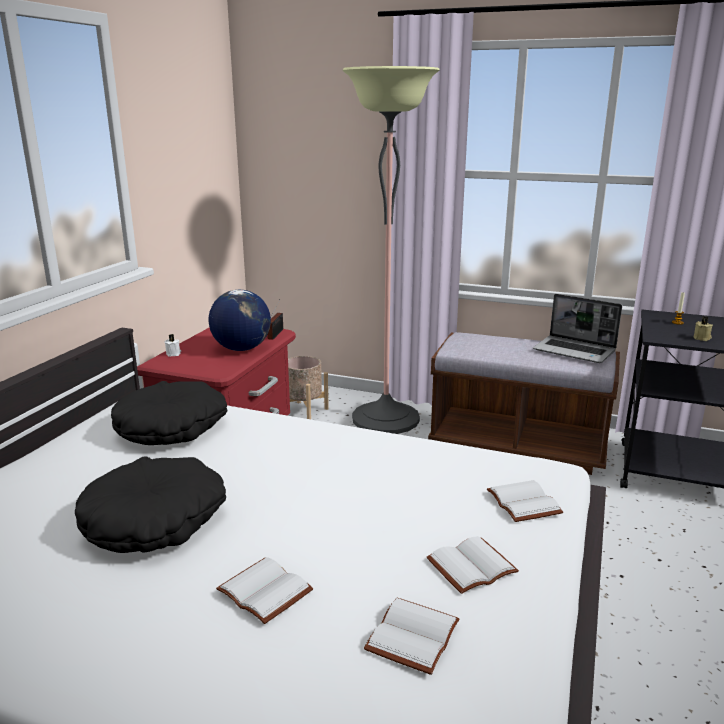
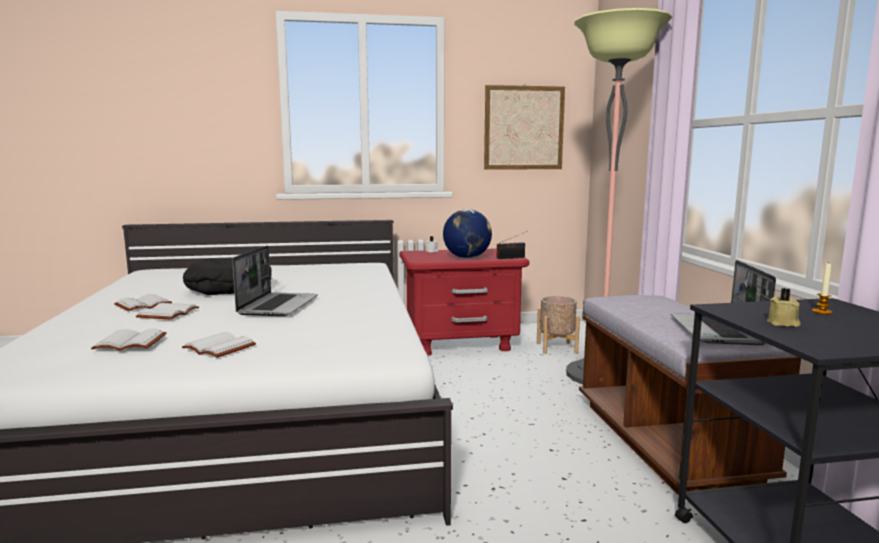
camera: 60 degrees right, 10 degrees down
black pillow [111,381,227,445] -> none
white book [487,480,563,522] -> white book moved to [114,294,172,311]
none -> laptop [232,246,318,316]
none -> picture [484,84,565,170]

